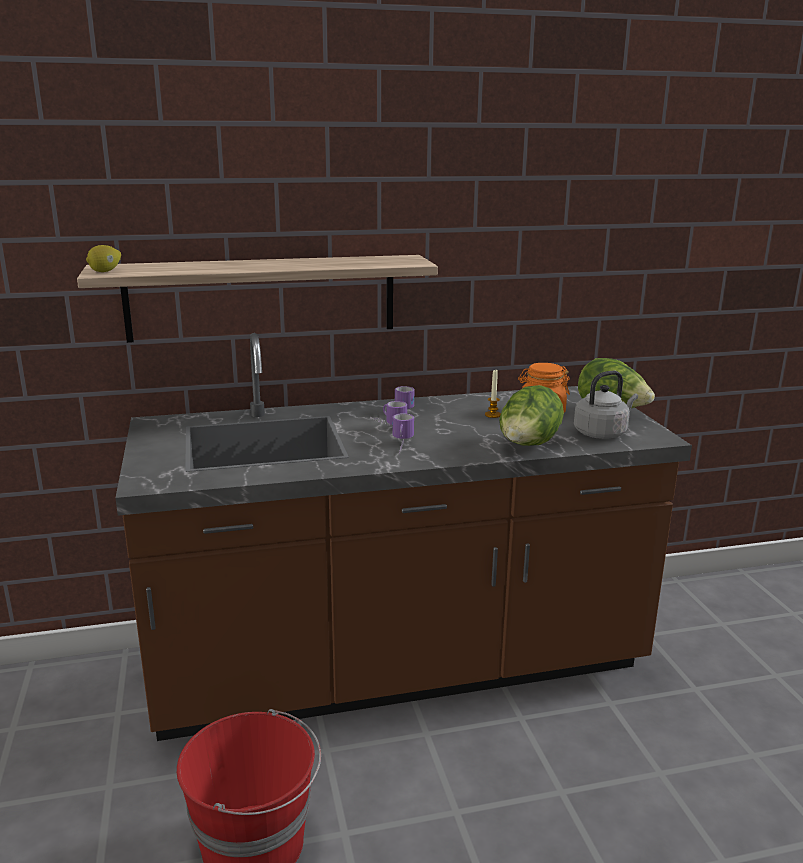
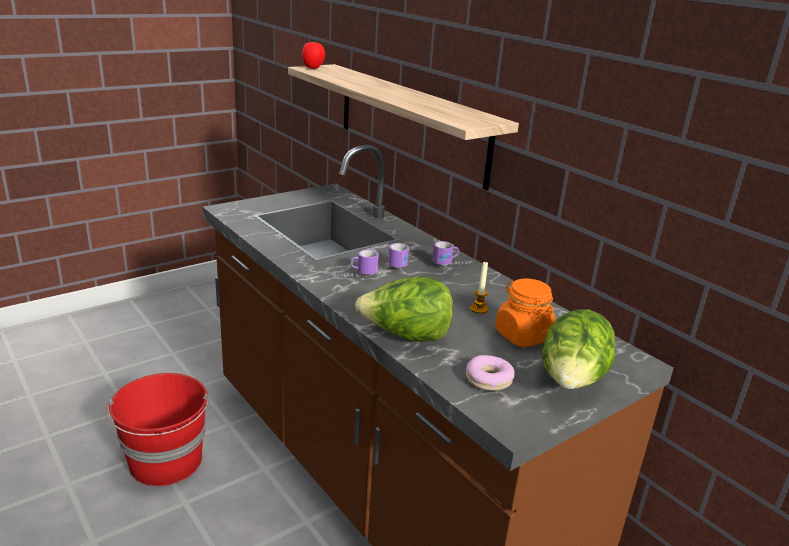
camera: 65 degrees right, 5 degrees up
lemon [86,245,121,272] -> tomato [302,41,325,69]
grey kettle [574,371,638,439] -> donut [466,355,515,391]

